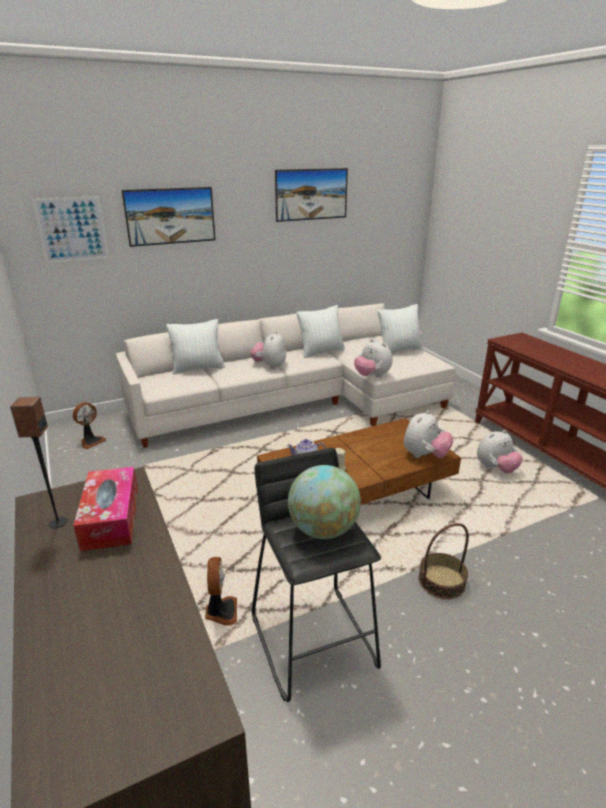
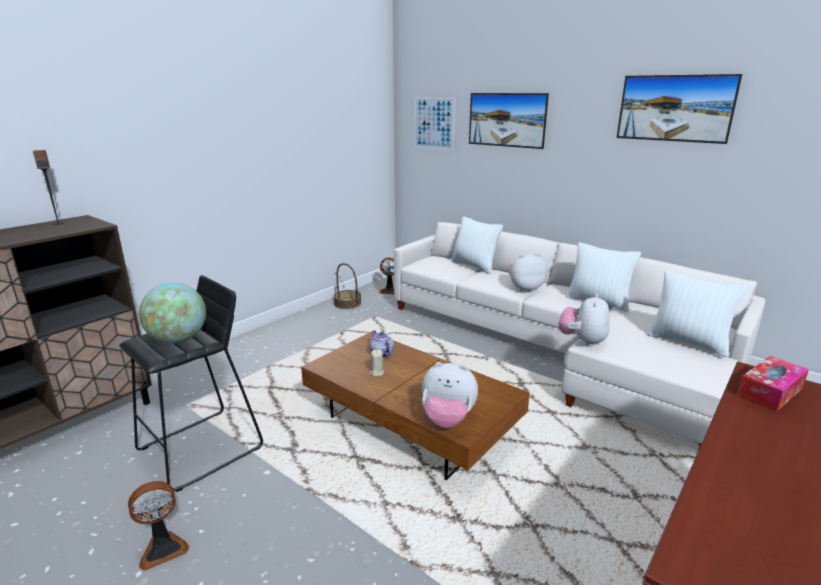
camera: 65 degrees right, 5 degrees down
tissue box [73,467,138,551] -> tissue box moved to [737,356,809,412]
fan [205,557,237,626] -> fan moved to [128,481,189,571]
basket [418,523,469,599] -> basket moved to [334,263,361,309]
plush toy [477,430,523,474] -> none

